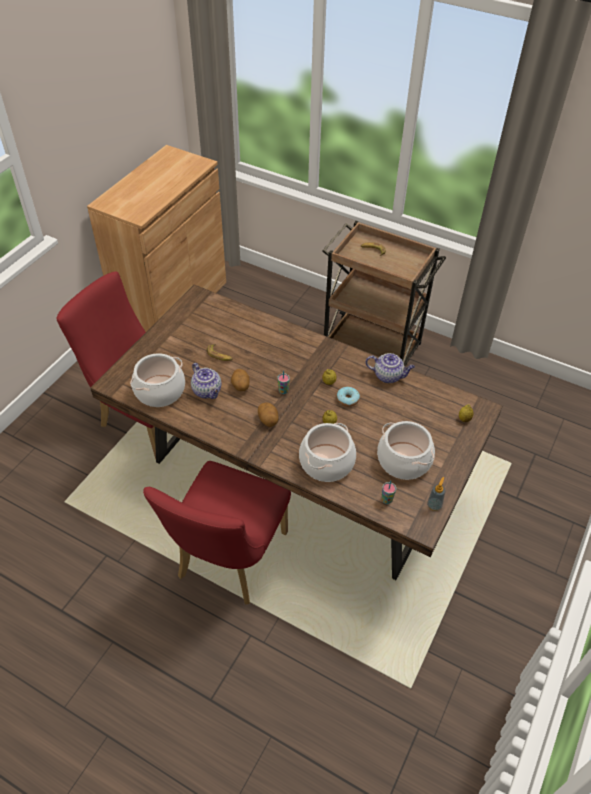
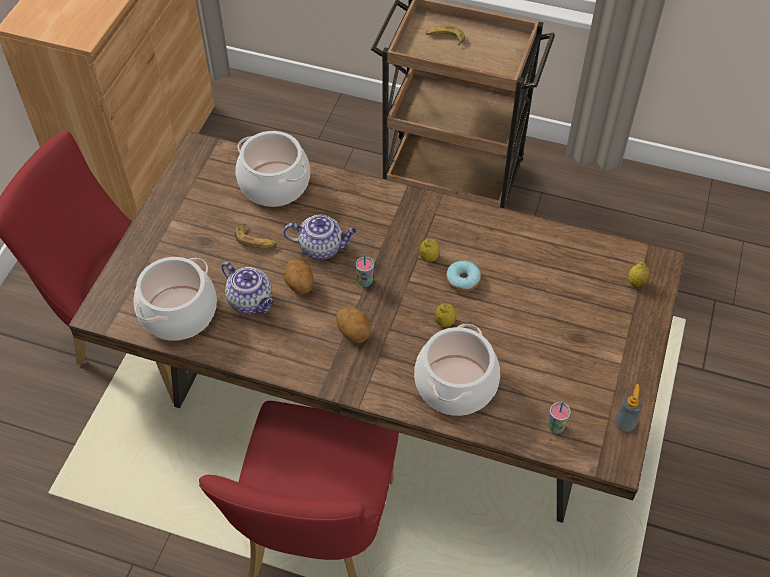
camera: 10 degrees left, 5 degrees up
teapot [366,353,415,383] -> teapot moved to [283,215,357,260]
cooking pot [377,421,435,480] -> cooking pot moved to [236,131,310,207]

